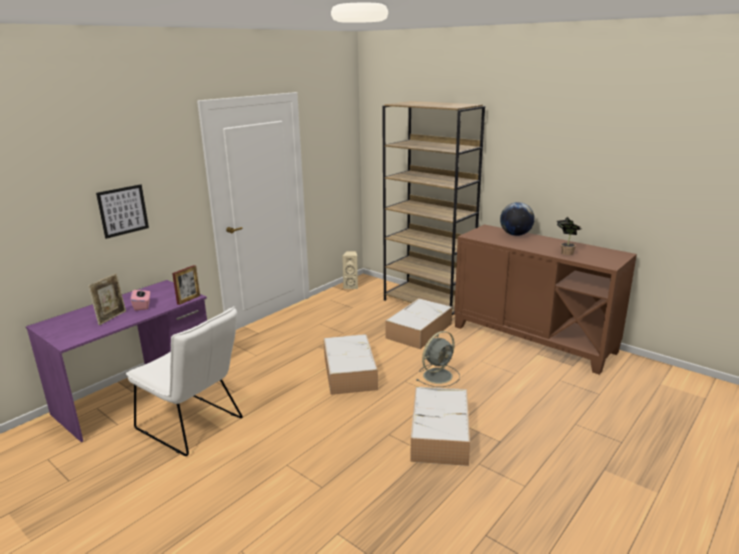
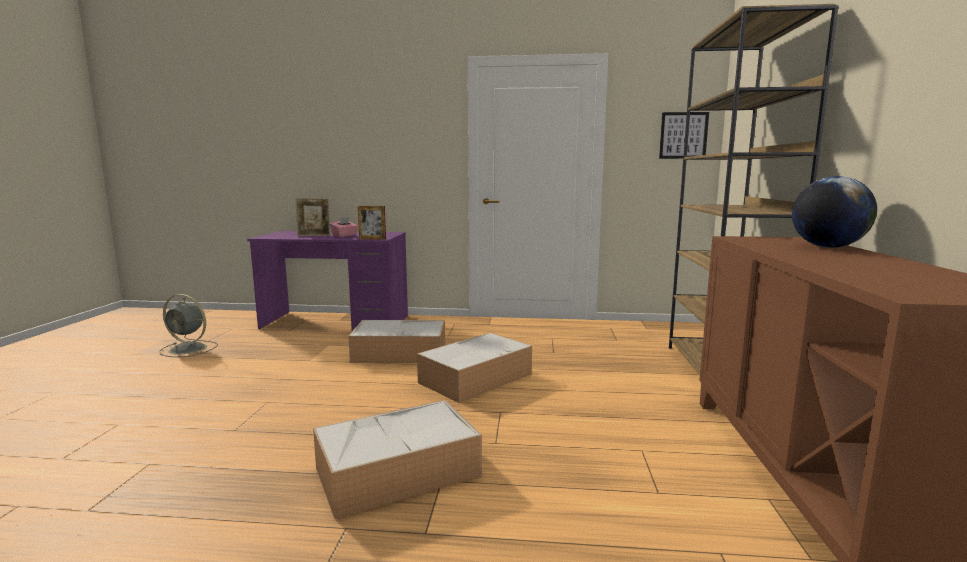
camera: 55 degrees right, 10 degrees down
picture [96,184,149,239] -> picture moved to [659,112,709,159]
white chair [126,306,243,456] -> none
beige speaker [342,251,358,289] -> none
storage box [385,298,452,349] -> storage box moved to [348,320,445,363]
grey fan [416,331,460,387] -> grey fan moved to [160,294,218,357]
potted plant [557,217,581,255] -> none

